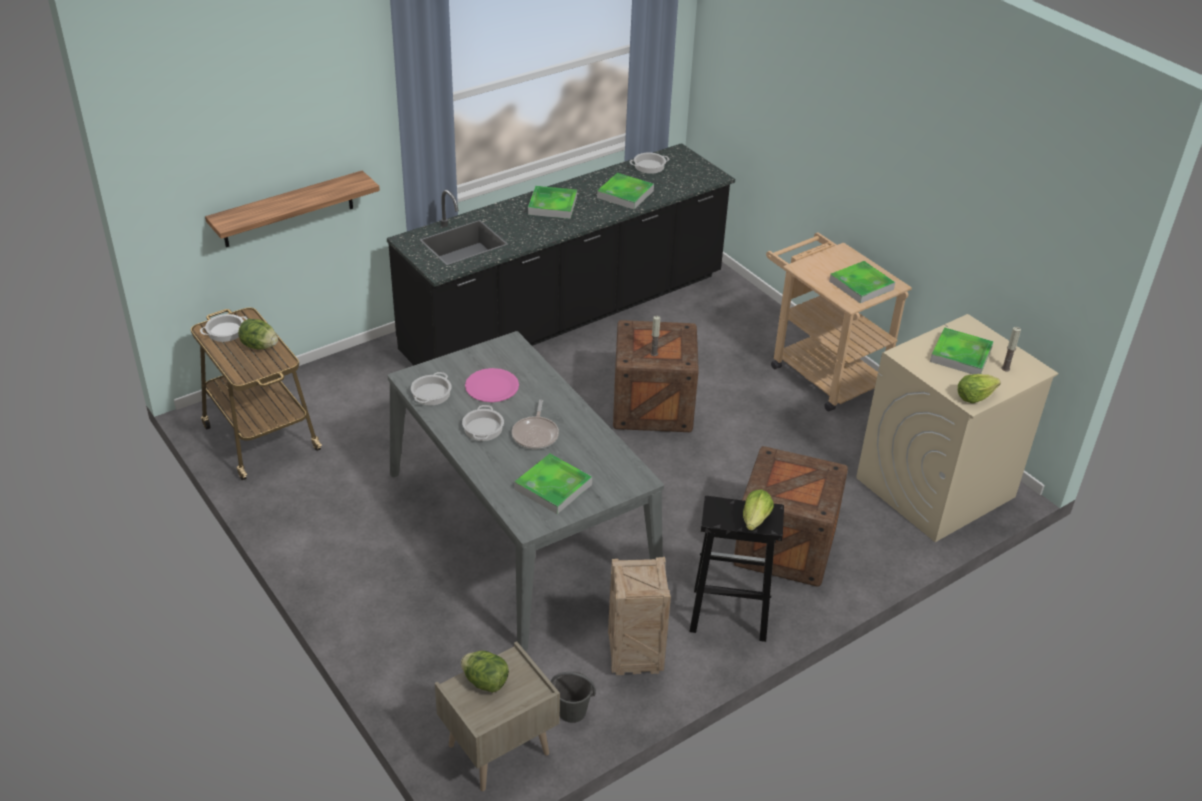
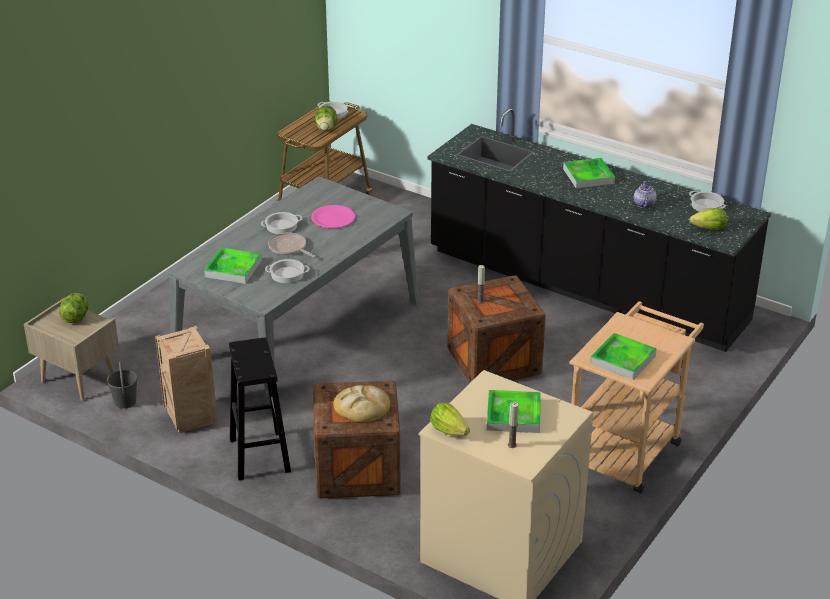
camera: 70 degrees right, 5 degrees down
shelf [205,170,380,247] -> none
cooking pot [411,372,451,405] -> cooking pot moved to [265,259,310,283]
frying pan [512,400,559,449] -> frying pan turned 60 degrees clockwise [268,232,315,258]
tray [597,173,654,209] -> teapot [634,181,656,208]
lettuce [743,489,774,531] -> lettuce moved to [689,208,727,230]
none -> bread [334,385,390,422]

